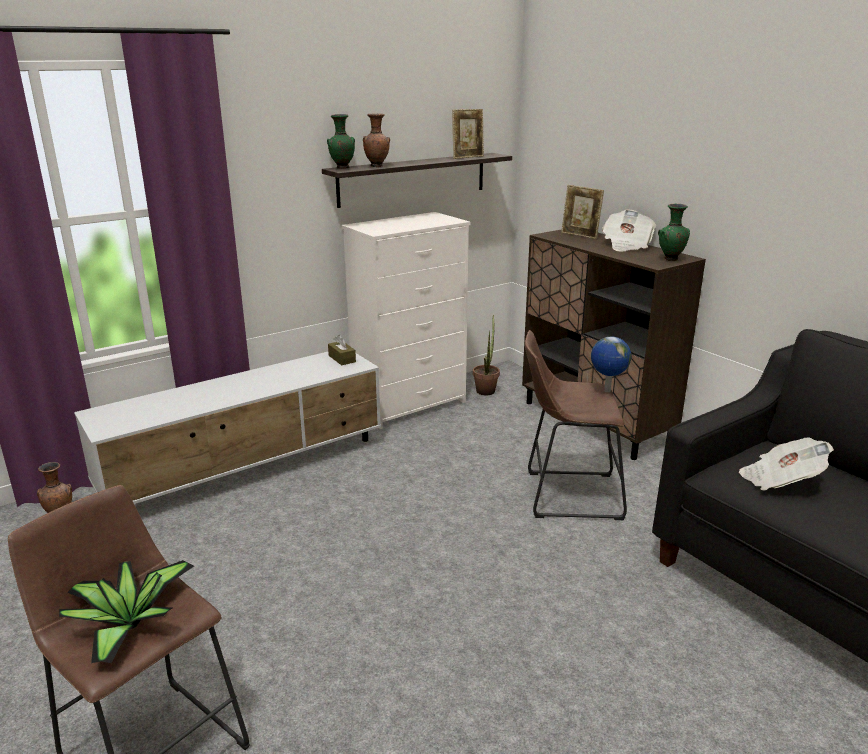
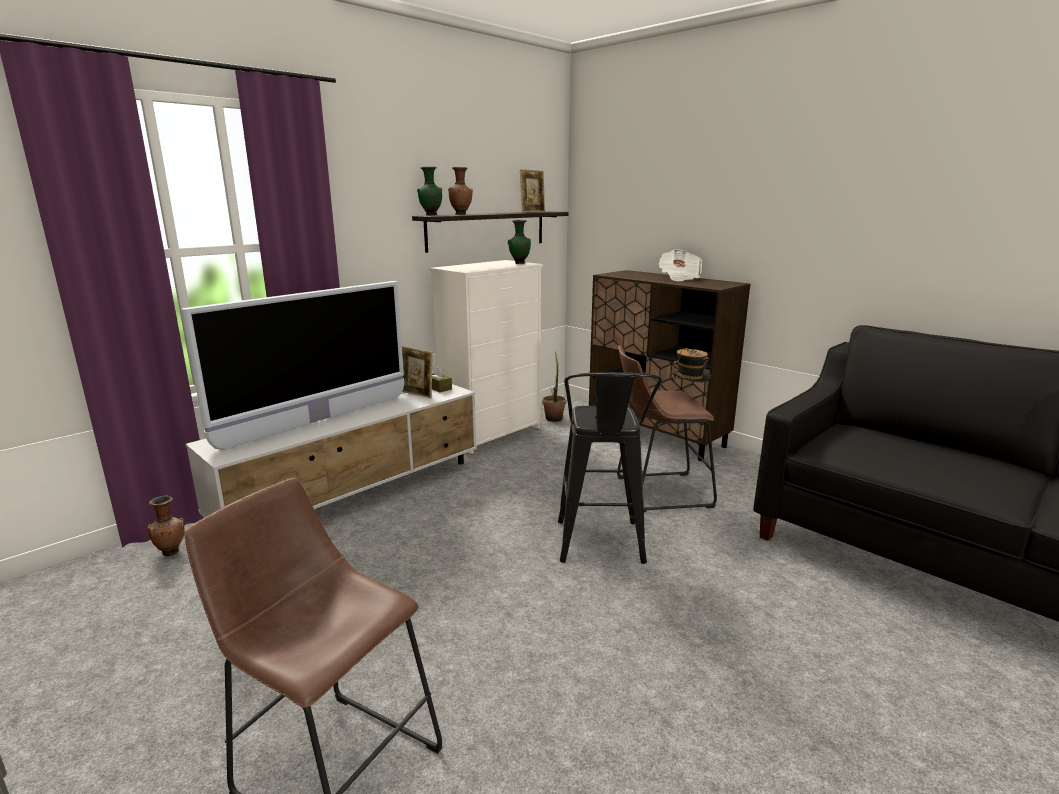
camera: 10 degrees left, 5 degrees down
potted plant [59,560,194,663] -> none
picture frame [561,185,604,239] -> picture frame moved to [402,346,433,398]
globe [591,336,631,392] -> hat [669,348,711,392]
green vase [658,204,690,261] -> green vase moved to [508,220,531,264]
newspaper [739,438,834,491] -> none
none -> television [181,281,404,450]
none -> black stool [558,372,662,564]

